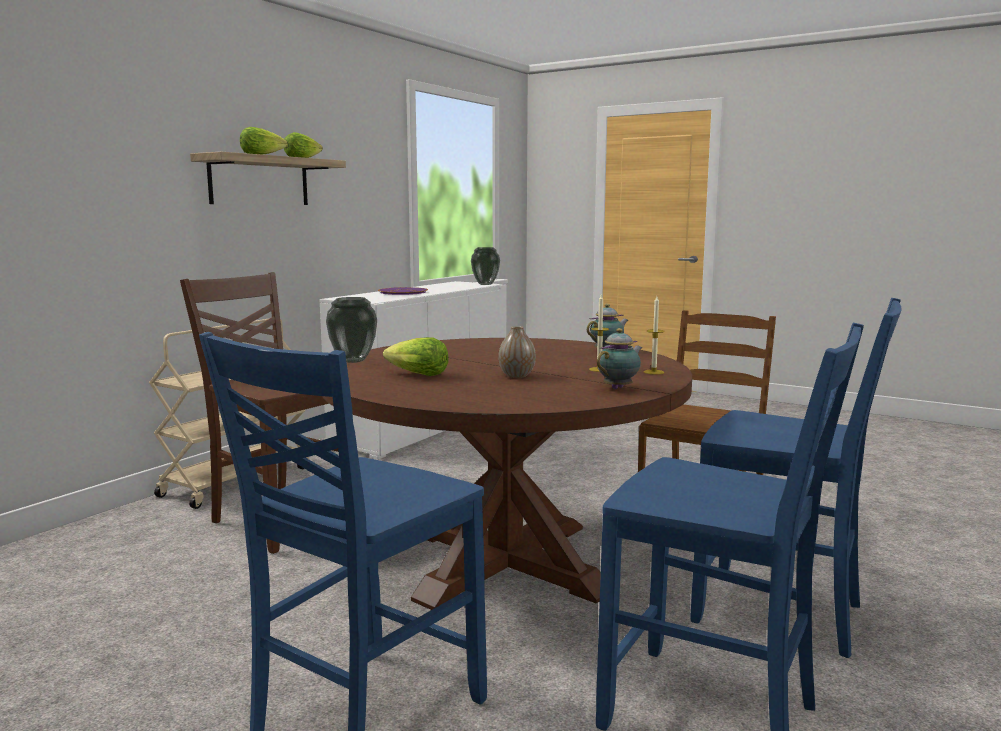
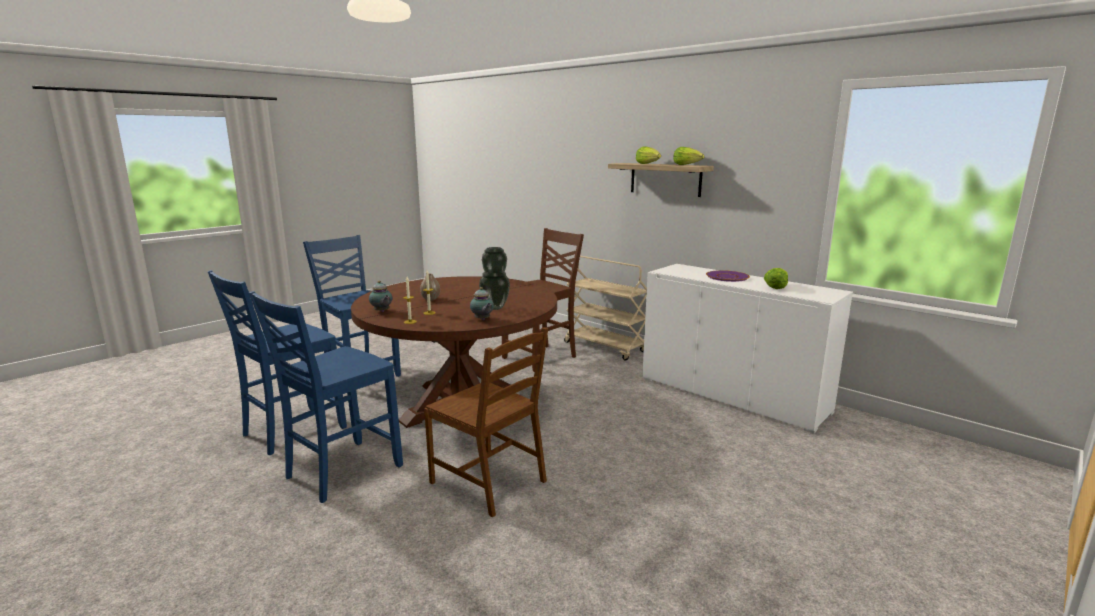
camera: 100 degrees right, 5 degrees up
lettuce [383,337,449,376] -> lettuce moved to [764,268,788,289]
vase [471,247,500,285] -> vase moved to [479,269,510,310]

